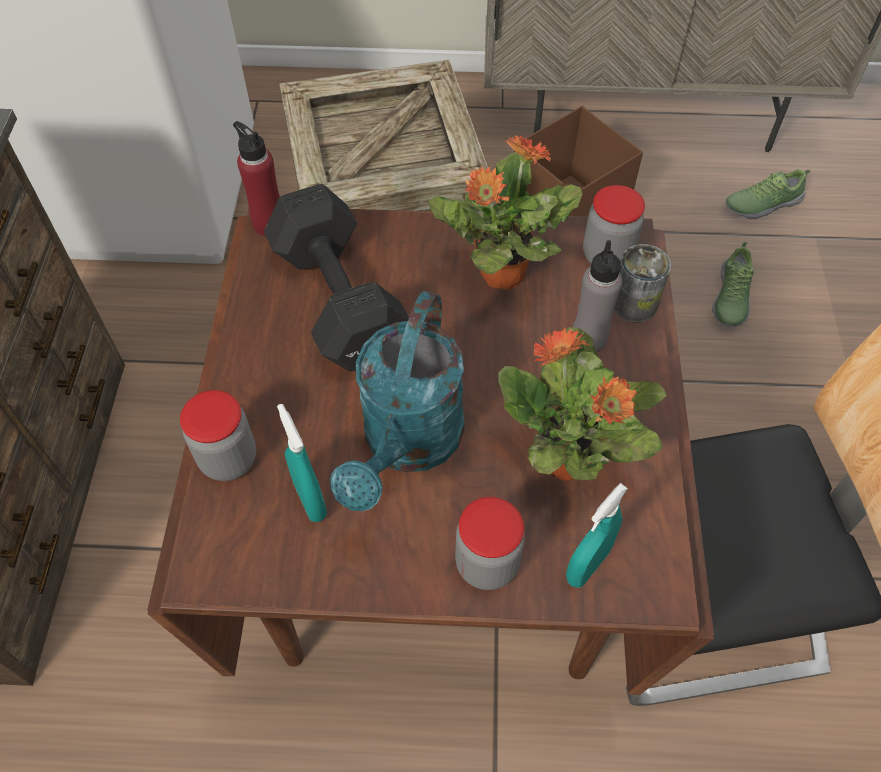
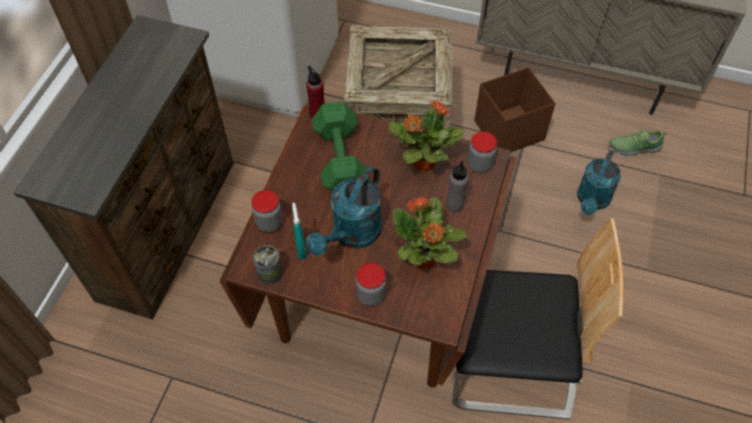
camera: 15 degrees right, 0 degrees up
black dumbbell [264,184,409,371] -> green dumbbell [312,102,368,193]
turquoise spray bottle [566,483,628,588] -> none
can [614,244,671,323] -> can moved to [253,245,283,285]
shoe [712,242,754,327] -> turquoise watering can [577,149,621,215]

